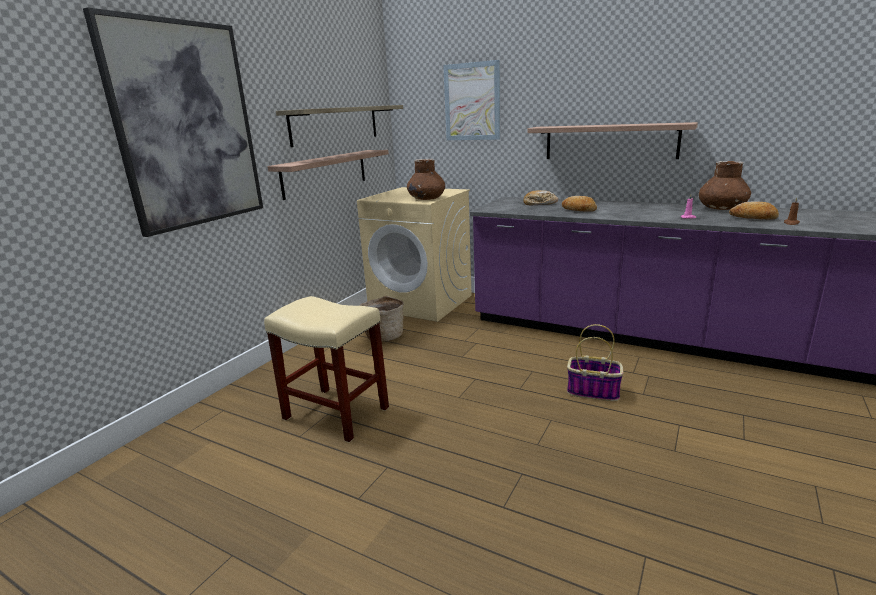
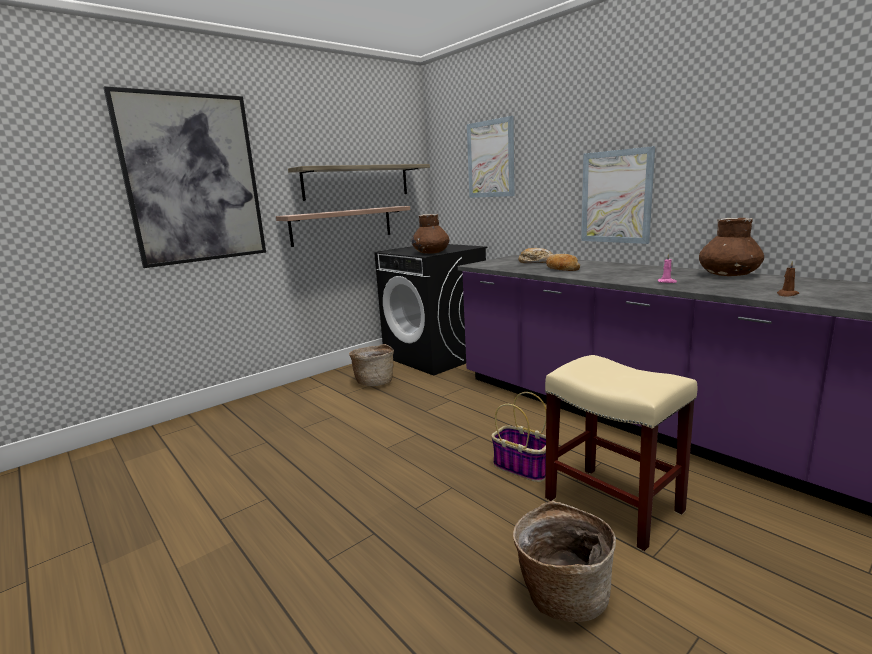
camera: 20 degrees right, 5 degrees down
beige stool [264,296,389,443] -> beige stool moved to [545,355,698,552]
beige washing machine [357,187,472,322] -> black washing machine [374,244,487,375]
shelf [527,122,698,159] -> picture [581,146,655,244]
bread [729,201,779,219] -> none
none -> basket [513,501,616,622]

